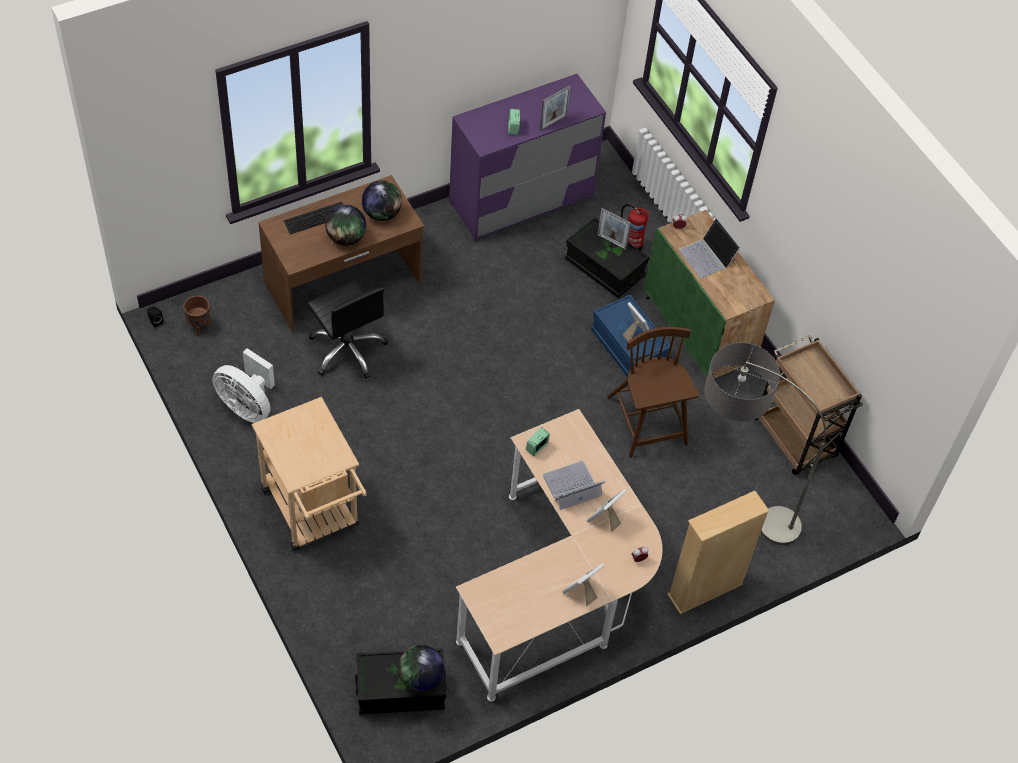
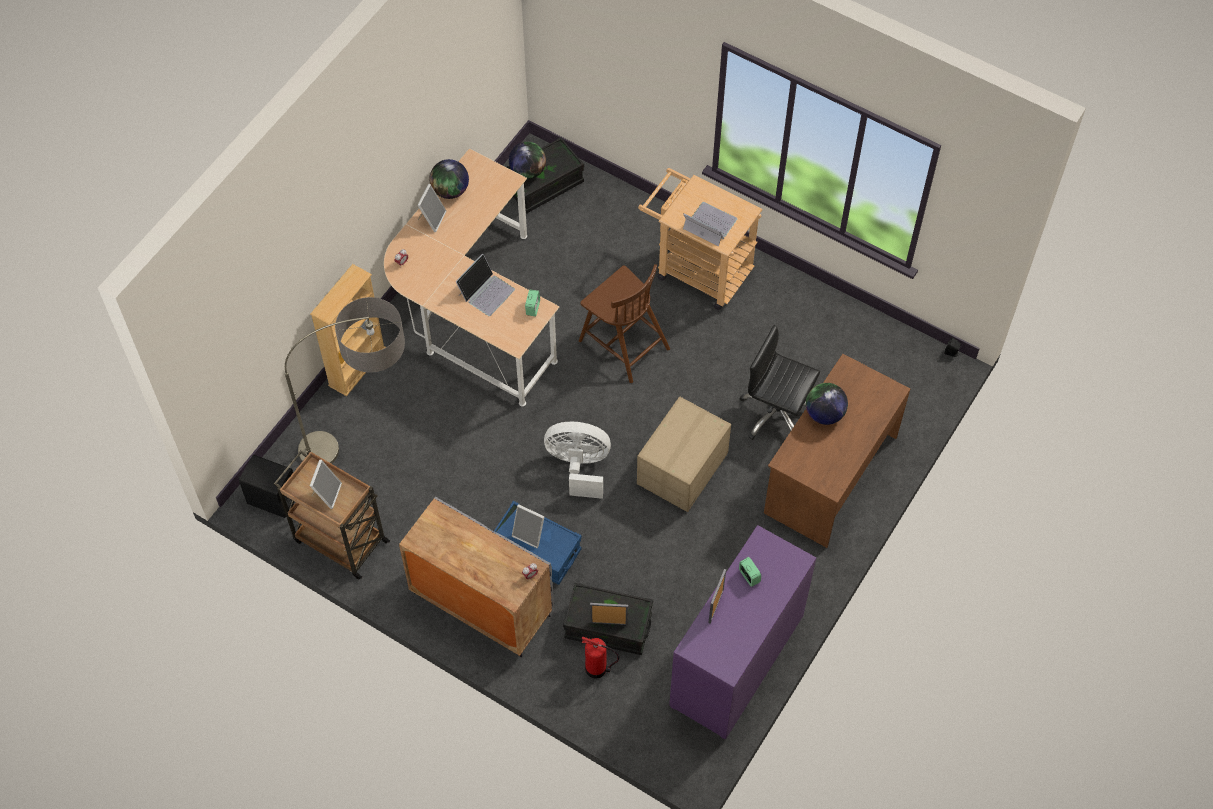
camera: 155 degrees right, 5 degrees up
brown planter [183,296,210,336] -> none
white fan [212,348,275,423] -> white fan moved to [544,422,611,499]
keyboard [283,202,343,234] -> none
globe [362,180,402,221] -> globe moved to [429,159,469,199]
picture frame [587,489,627,532] -> picture frame moved to [310,459,342,509]
brown chair [607,327,699,458] -> brown chair moved to [579,264,670,383]
green cabinet [644,210,775,379] -> grey cabinet [399,496,554,657]
laptop [679,218,740,278] -> laptop moved to [683,202,737,246]
none -> black speaker [238,455,295,518]
none -> cardboard box [637,397,731,512]

